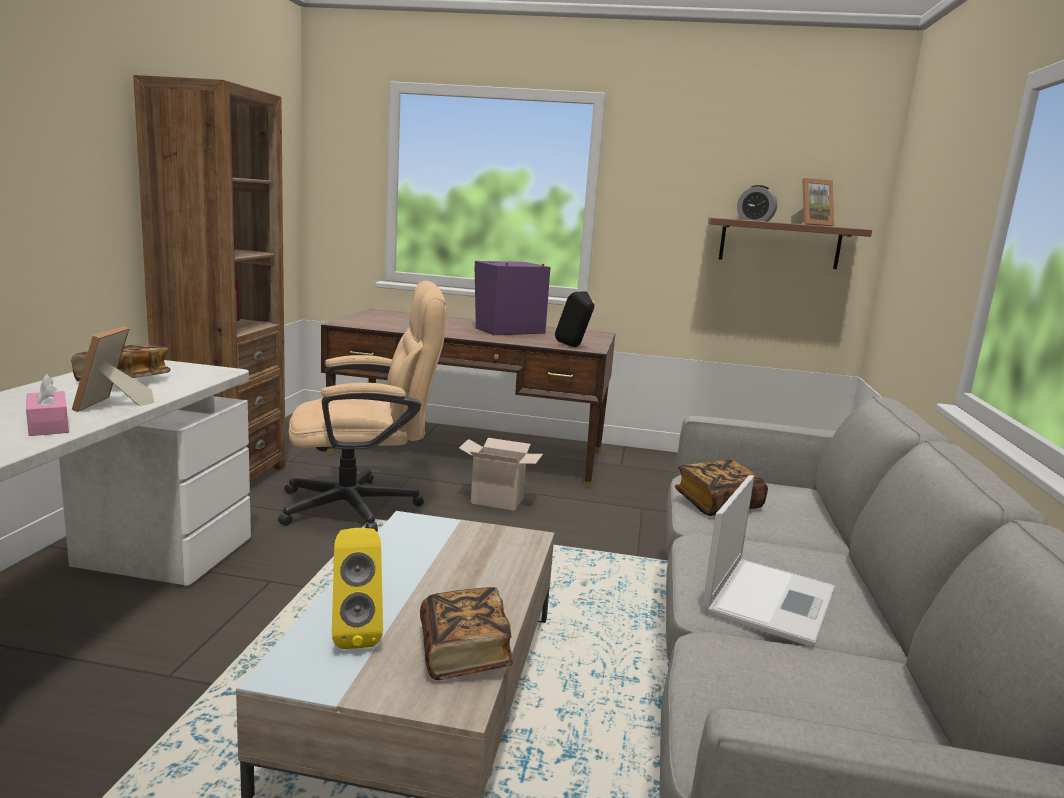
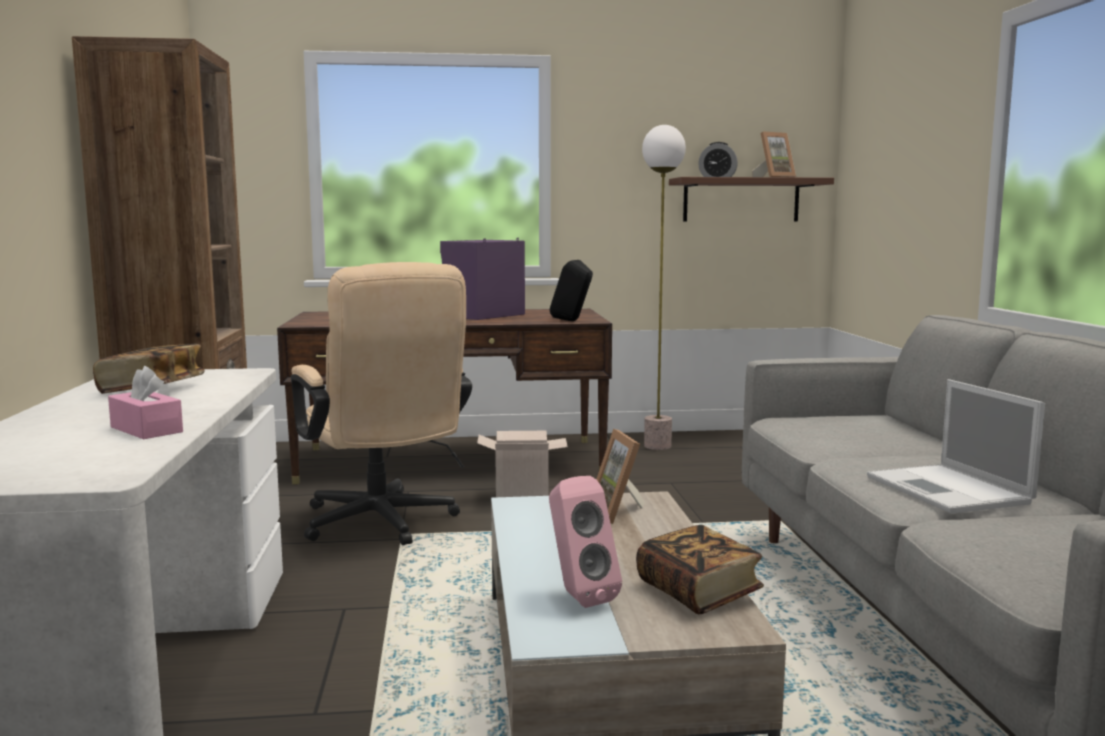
camera: 15 degrees left, 5 degrees down
picture frame [72,326,154,412] -> picture frame moved to [596,429,644,524]
beige office chair [278,281,446,532] -> beige office chair turned 90 degrees clockwise [291,262,472,545]
yellow speaker [332,528,383,649] -> pink speaker [549,476,622,608]
book [675,460,768,516] -> none
laptop [702,475,835,647] -> laptop turned 150 degrees clockwise [867,379,1045,514]
none -> floor lamp [642,125,686,450]

